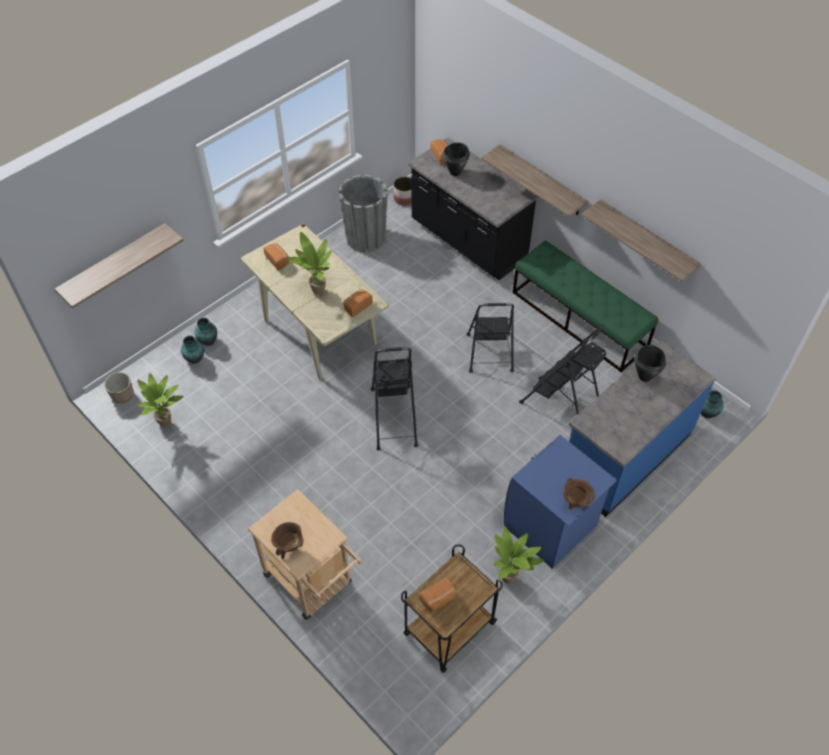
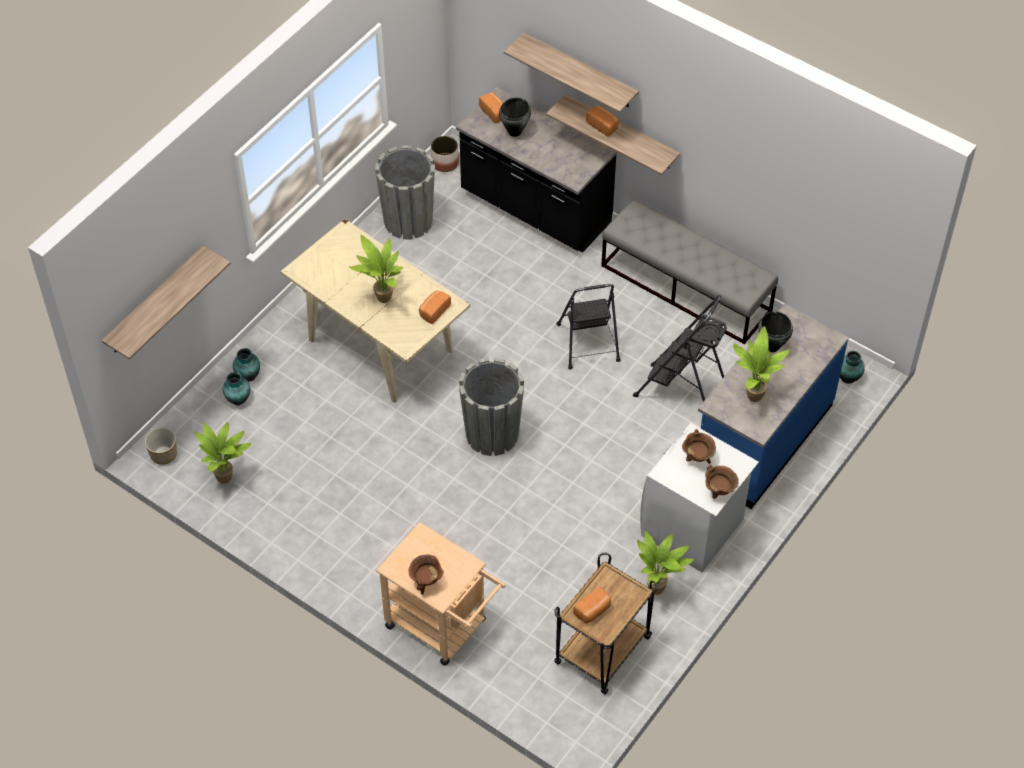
camera: 10 degrees left, 0 degrees up
bread [264,243,289,270] -> bread moved to [586,105,619,137]
step ladder [371,347,418,451] -> grey planter [459,358,524,456]
blue washing machine [504,435,617,569] -> white washing machine [640,423,759,572]
green bench [513,241,658,372] -> grey bench [601,199,778,345]
shelf [581,199,701,282] -> shelf moved to [504,33,639,113]
none -> brown cooking pot [682,429,716,464]
none -> potted plant [733,326,790,402]

